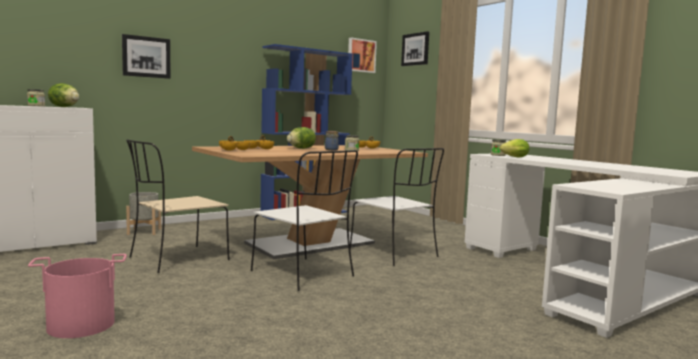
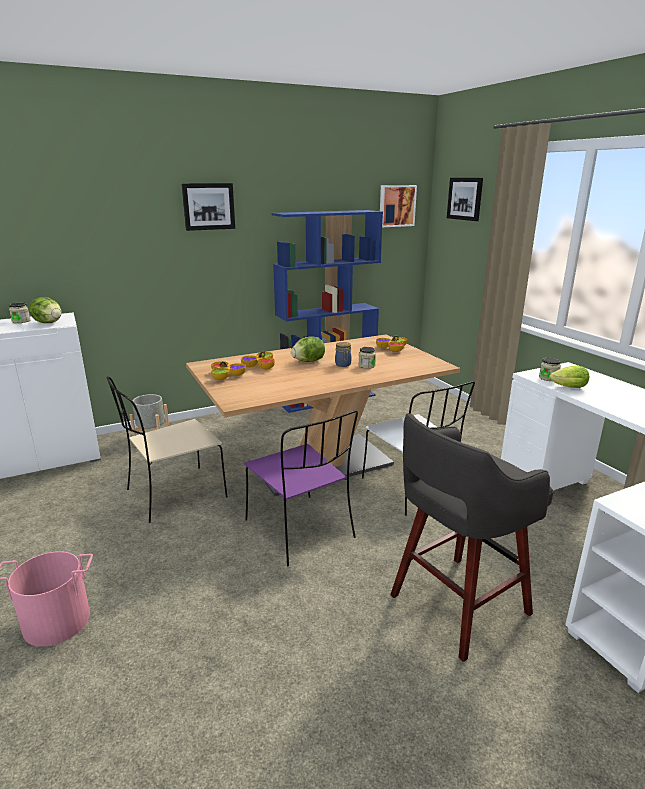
camera: 10 degrees right, 15 degrees up
picture [122,34,171,79] -> picture moved to [181,183,235,231]
white chair [251,150,358,291] -> purple chair [244,410,358,566]
none -> grey stool [390,413,553,662]

